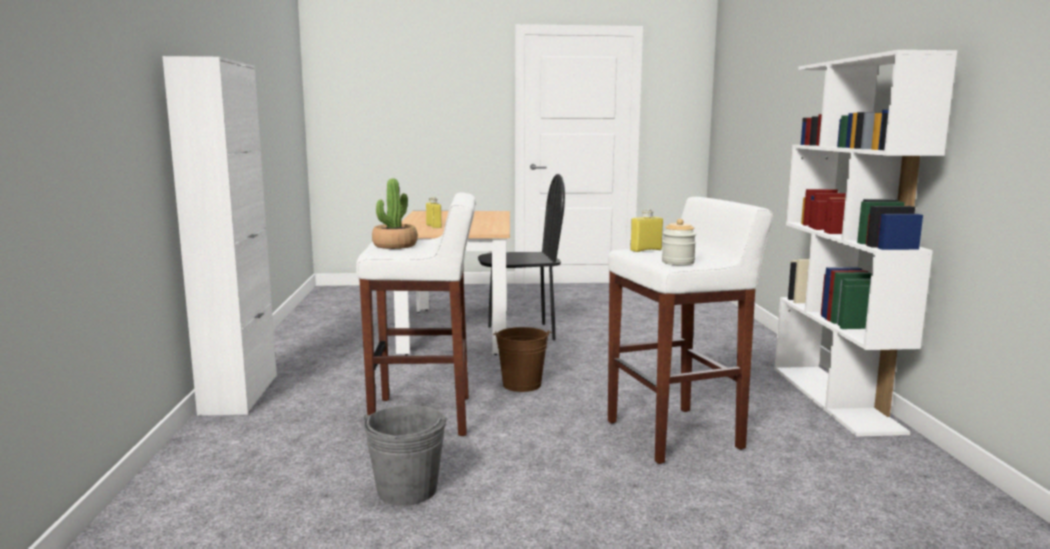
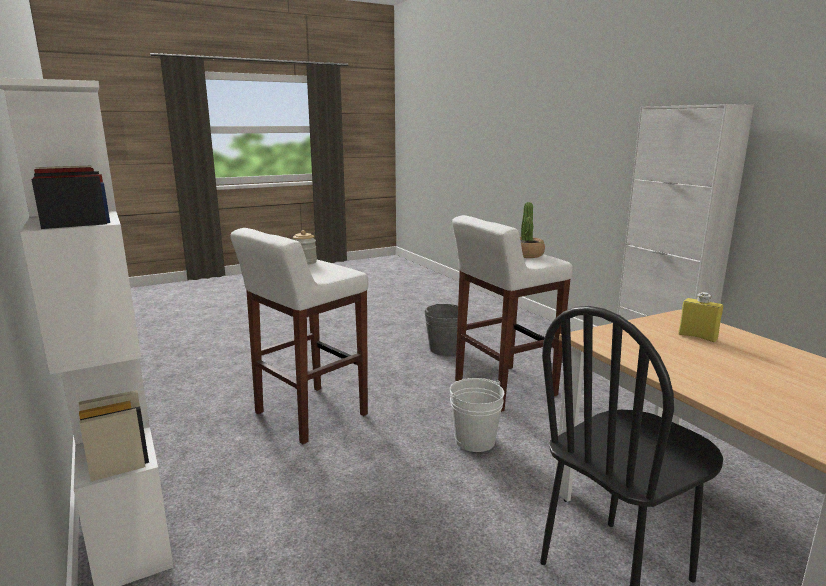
camera: 155 degrees right, 5 degrees up
brown bucket [493,327,552,392] -> white bucket [450,378,504,452]
yellow bottle [630,209,663,252] -> none

